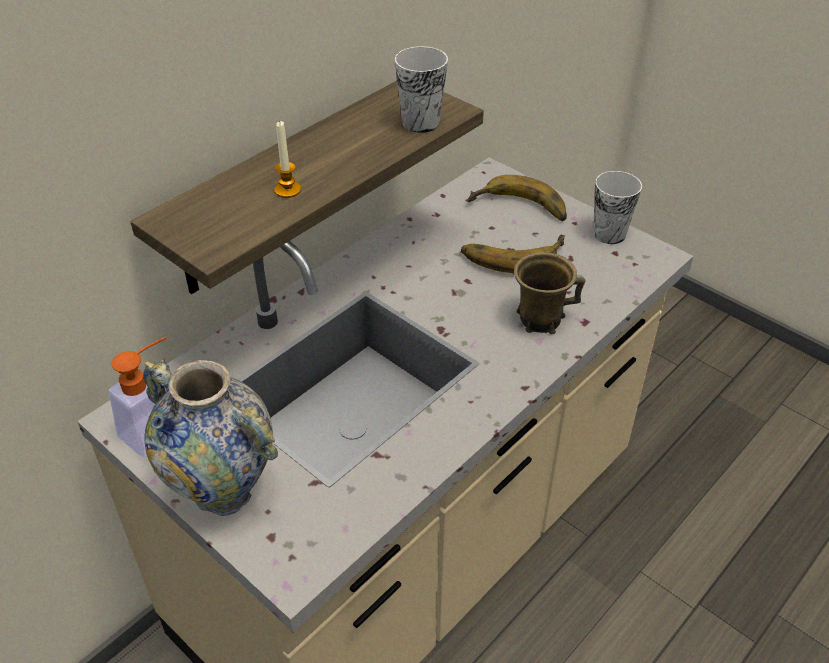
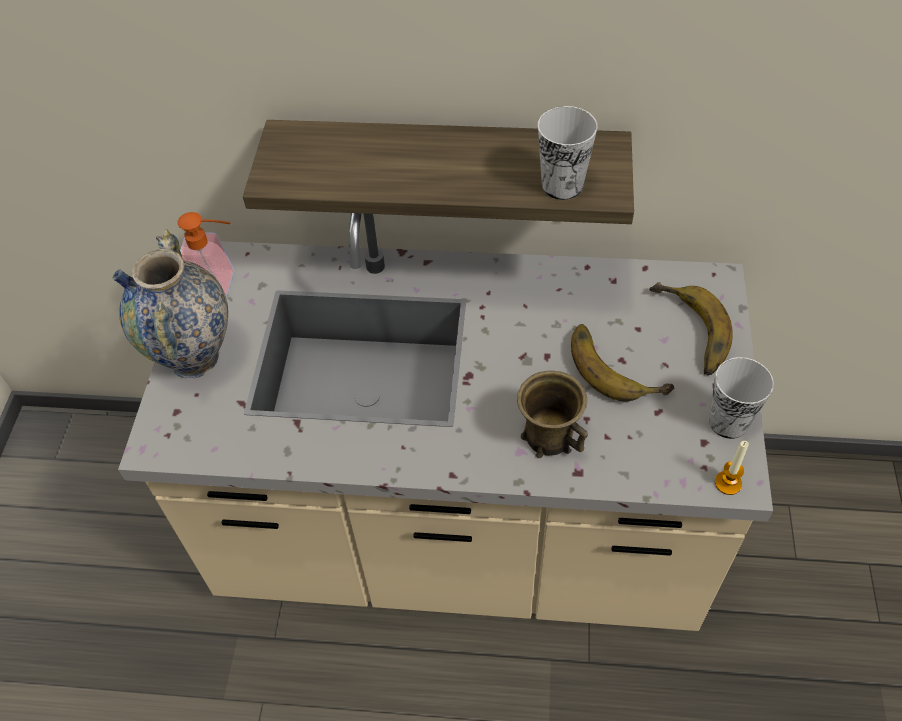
camera: 55 degrees right, 10 degrees up
candle [274,121,301,198] -> candle moved to [715,441,749,495]

